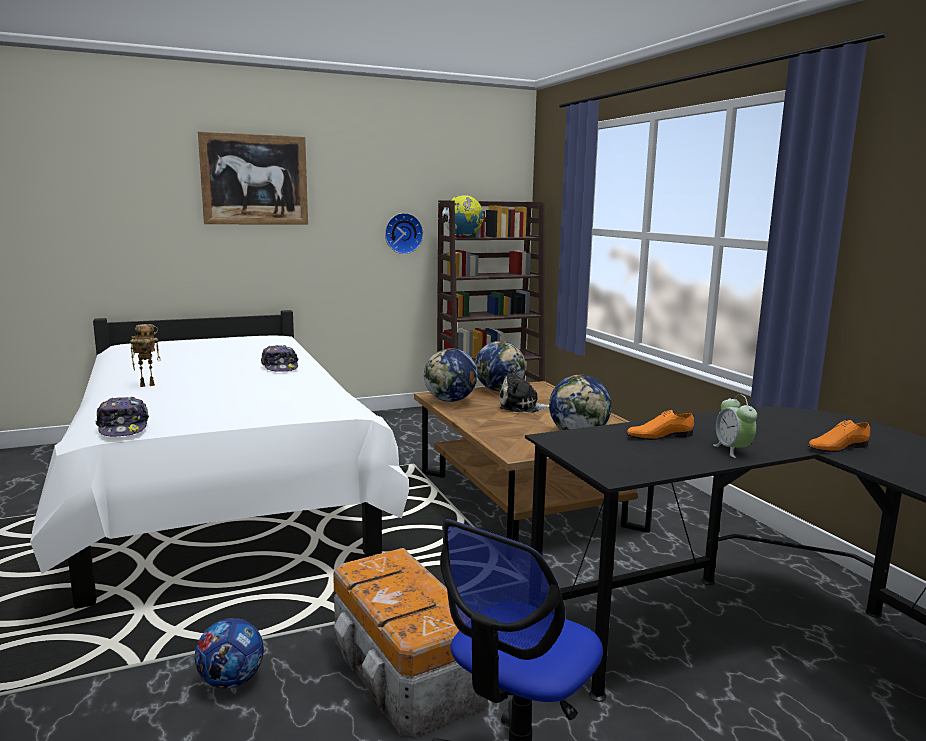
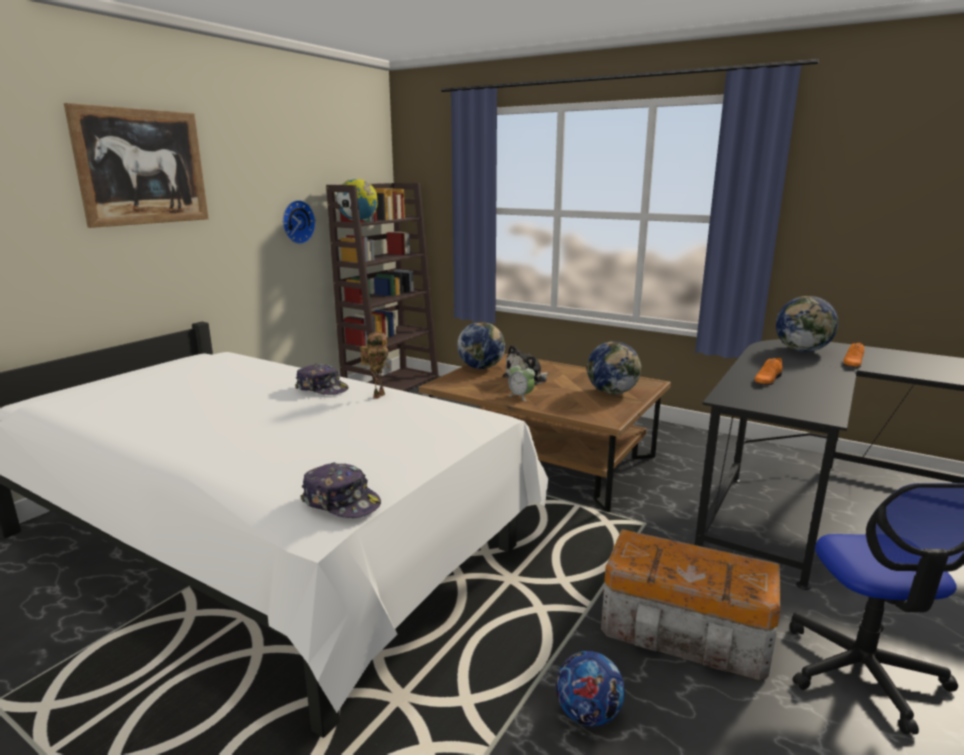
camera: 35 degrees left, 5 degrees up
toy robot [130,324,160,387] -> toy robot moved to [360,332,390,399]
globe [424,348,477,402] -> globe moved to [776,296,838,352]
alarm clock [713,394,757,458] -> alarm clock moved to [508,362,535,401]

